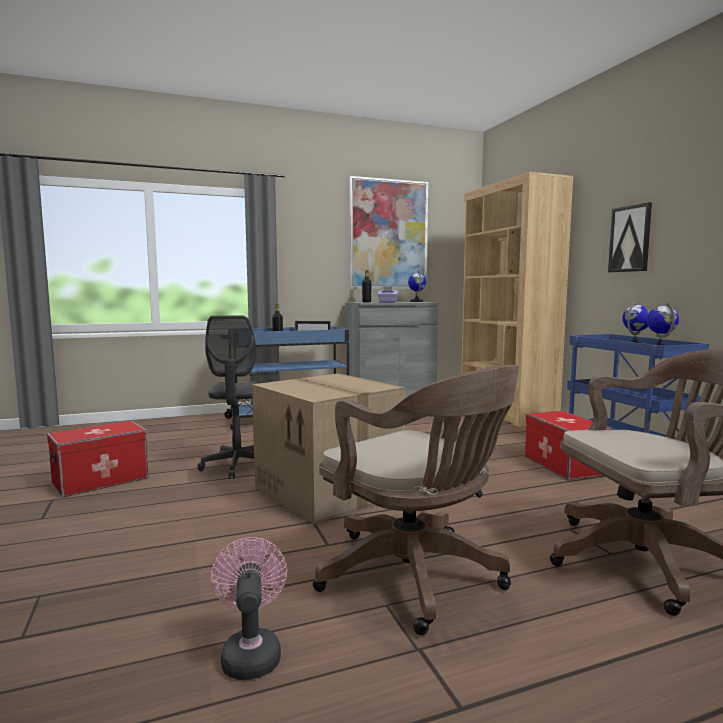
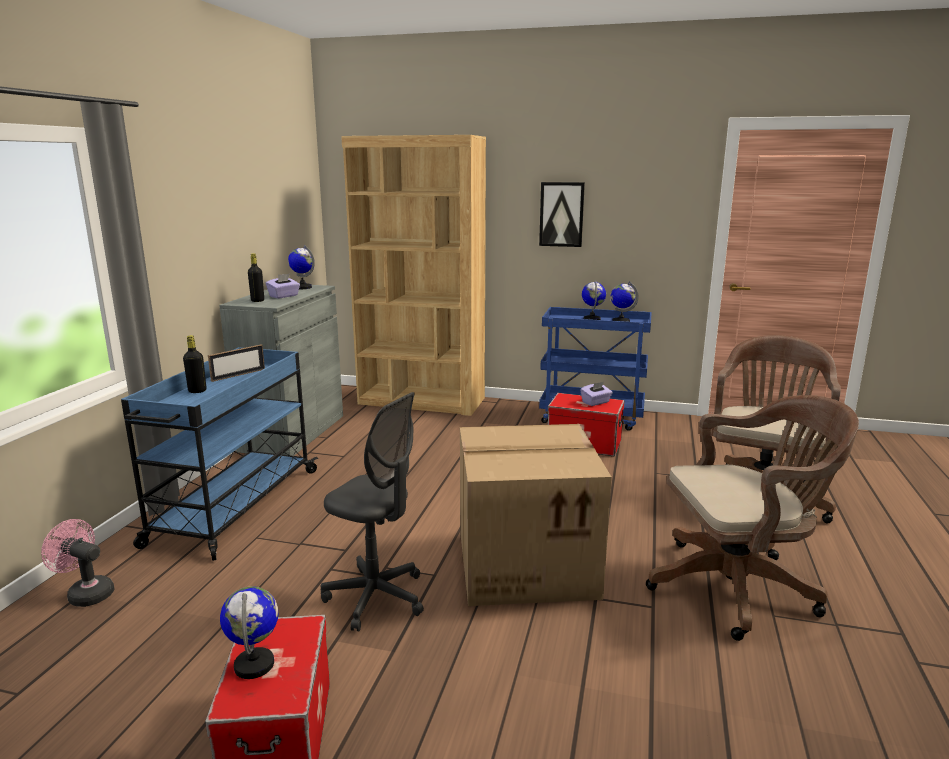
camera: 55 degrees left, 10 degrees up
pink fan [211,537,287,680] -> pink fan moved to [41,519,114,607]
picture [350,176,428,289] -> none
none -> globe [220,586,278,679]
none -> purple tissue box [580,382,613,406]

